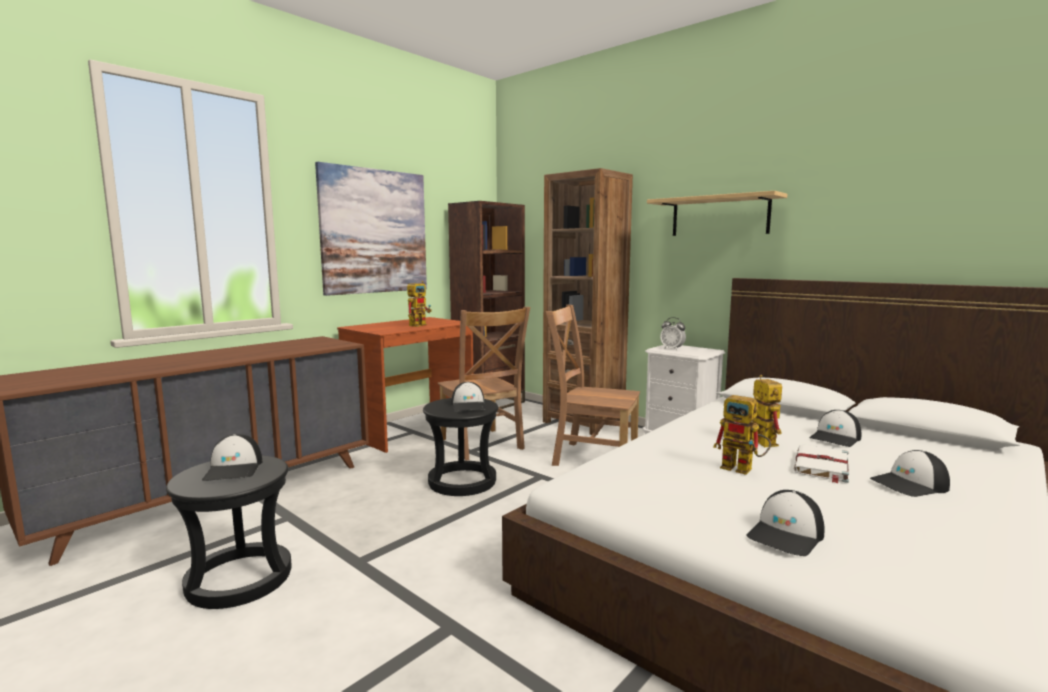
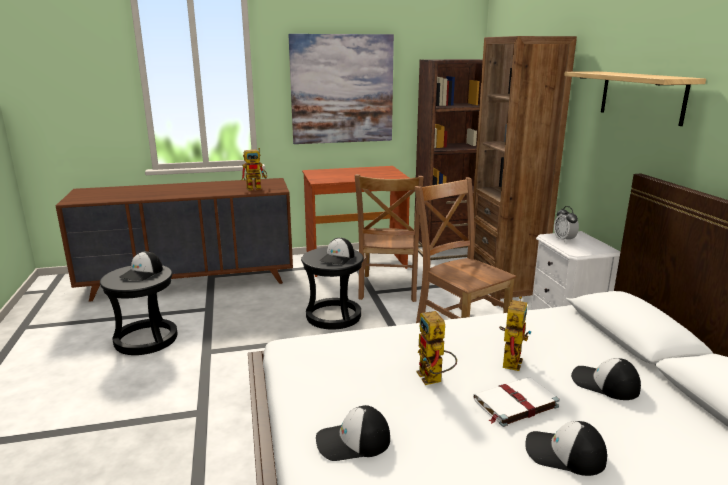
camera: 35 degrees right, 10 degrees up
toy robot [407,281,432,327] -> toy robot moved to [241,148,267,191]
cap [809,410,861,447] -> cap turned 45 degrees clockwise [571,358,641,400]

